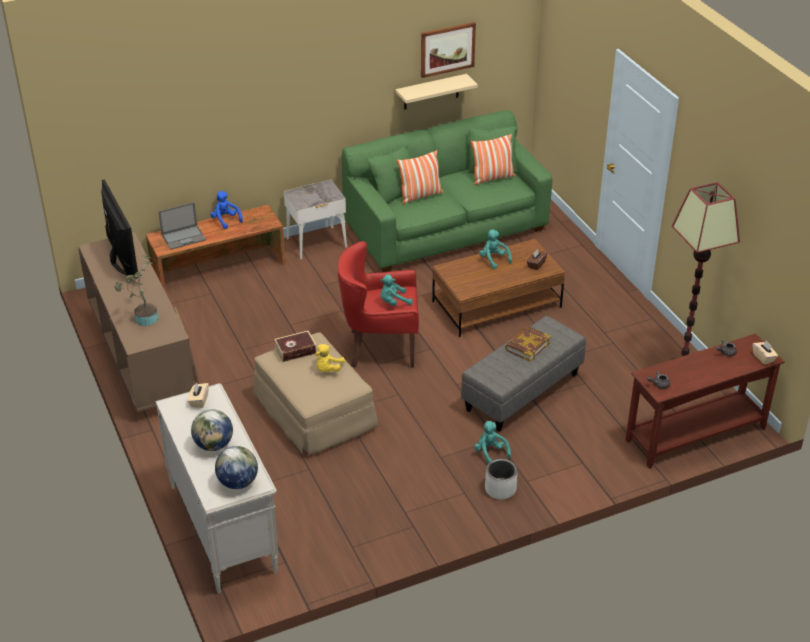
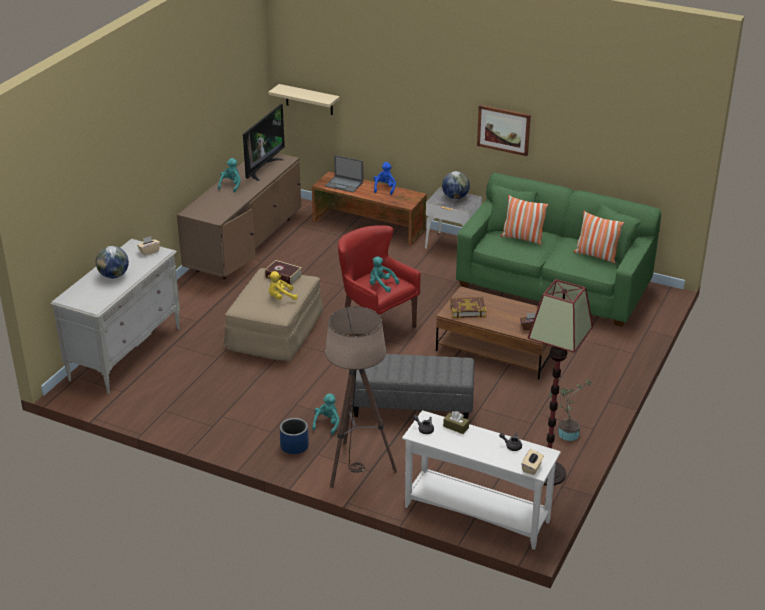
camera: 50 degrees right, 5 degrees down
potted plant [115,255,158,326] -> potted plant moved to [549,379,592,441]
globe [215,446,258,489] -> globe moved to [442,171,470,199]
beige shelf [396,74,478,109] -> beige shelf moved to [268,84,340,115]
picture [421,22,476,78] -> picture moved to [477,105,531,156]
turquoise plush toy [479,229,512,269] -> turquoise plush toy moved to [218,158,241,192]
grey planter [485,459,518,499] -> blue planter [280,418,309,454]
book [505,326,551,362] -> book moved to [450,297,486,318]
brown console table [626,334,785,469] -> white console table [402,410,561,550]
none -> floor lamp [325,307,397,488]
none -> brown tissue box [443,411,469,434]

